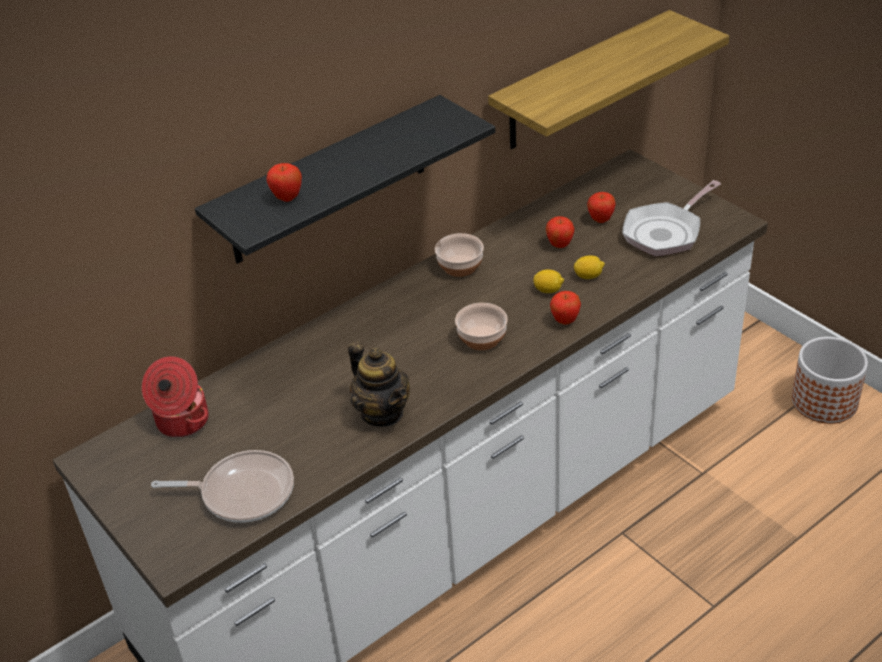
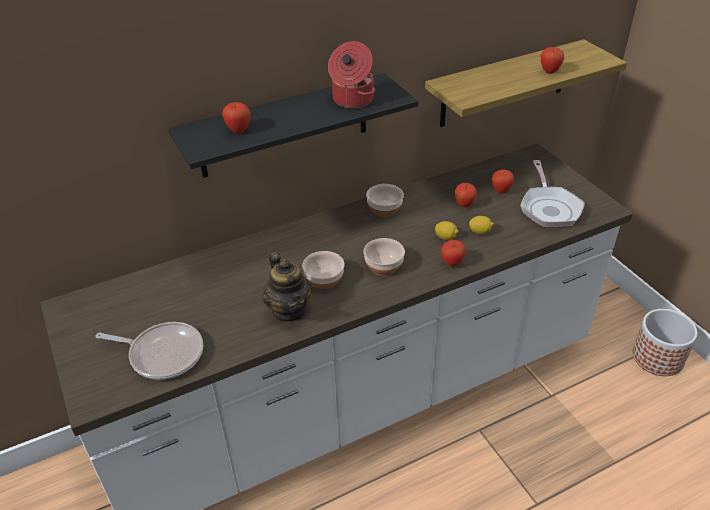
camera: 10 degrees right, 0 degrees up
cooking pot [142,356,209,438] -> cooking pot moved to [328,41,375,108]
frying pan [622,180,721,256] -> frying pan turned 60 degrees counterclockwise [520,160,585,227]
none -> bowl [302,251,345,289]
none -> apple [540,47,564,74]

